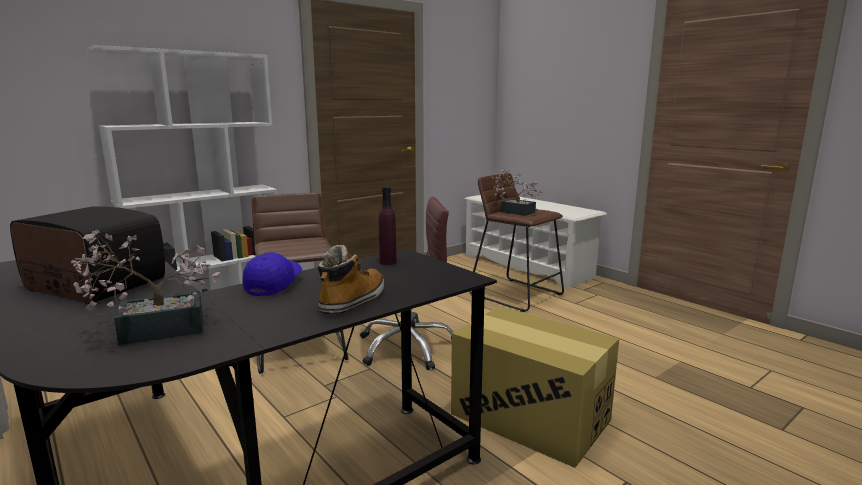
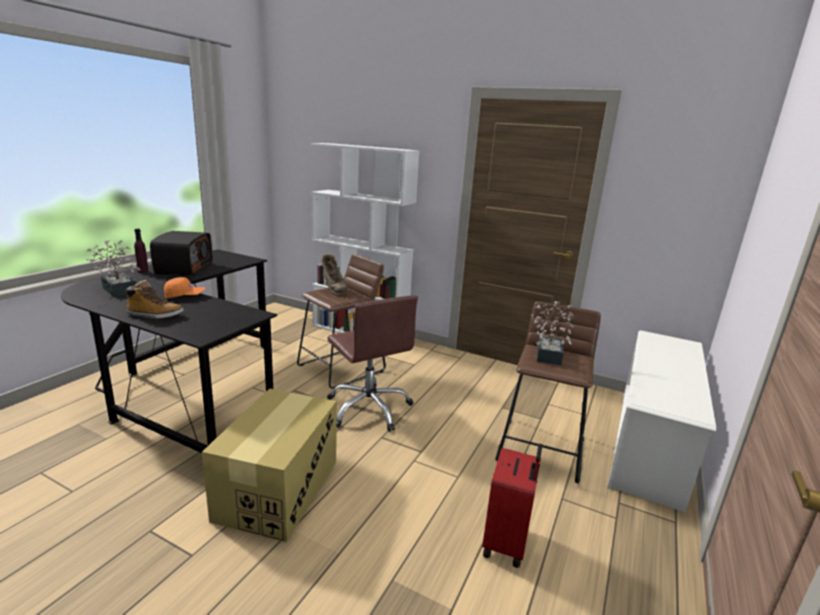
camera: 65 degrees right, 5 degrees up
blue cap [242,252,302,296] -> orange cap [164,277,206,298]
purple bottle [379,187,397,265] -> purple bottle moved to [134,229,149,273]
none -> brown boot [321,254,349,296]
none -> red suitcase [482,444,542,568]

